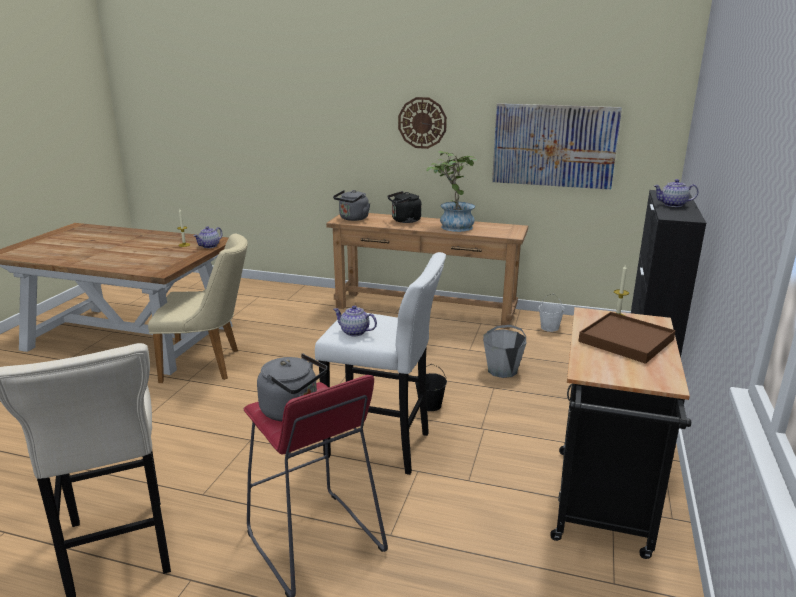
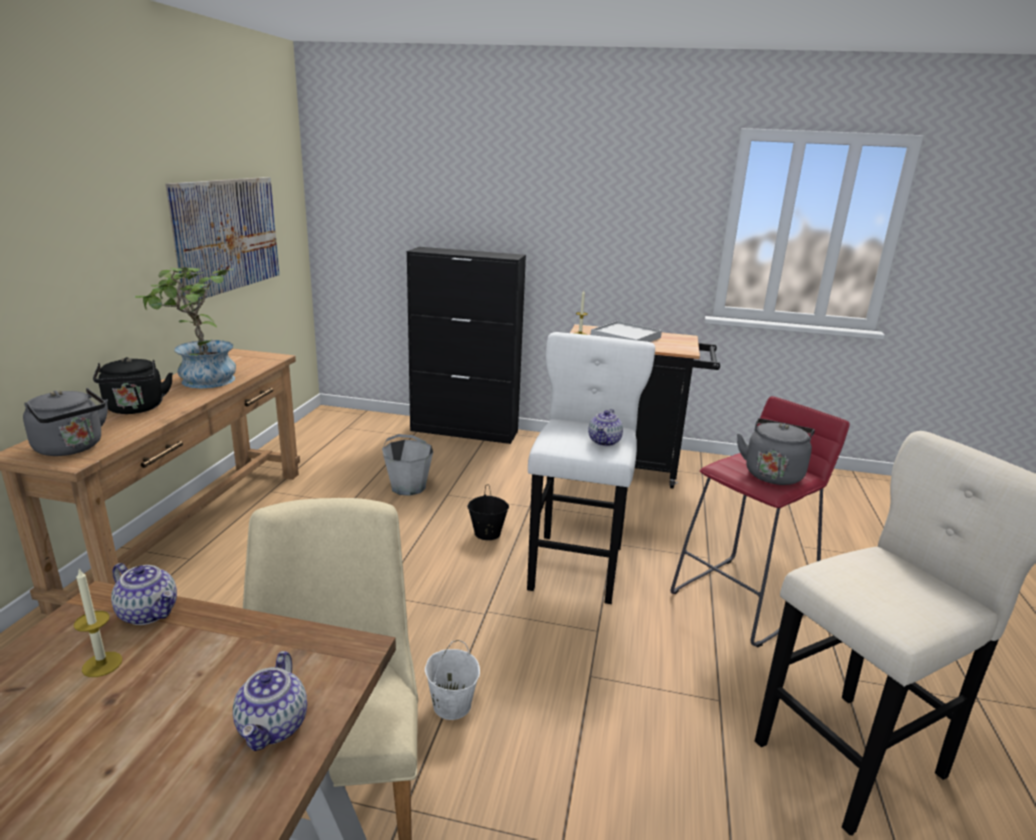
camera: 95 degrees left, 0 degrees up
wall clock [398,97,447,149] -> none
white bucket [539,294,565,332] -> white bucket moved to [425,640,480,720]
brown tray [578,312,676,364] -> white tray [591,321,662,342]
teapot [654,179,698,207] -> teapot moved to [233,651,307,751]

